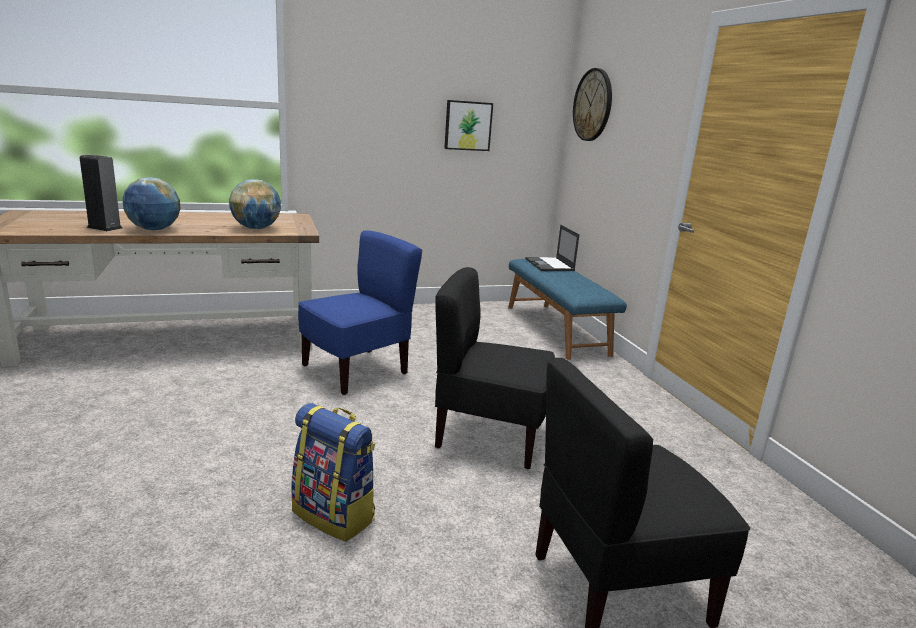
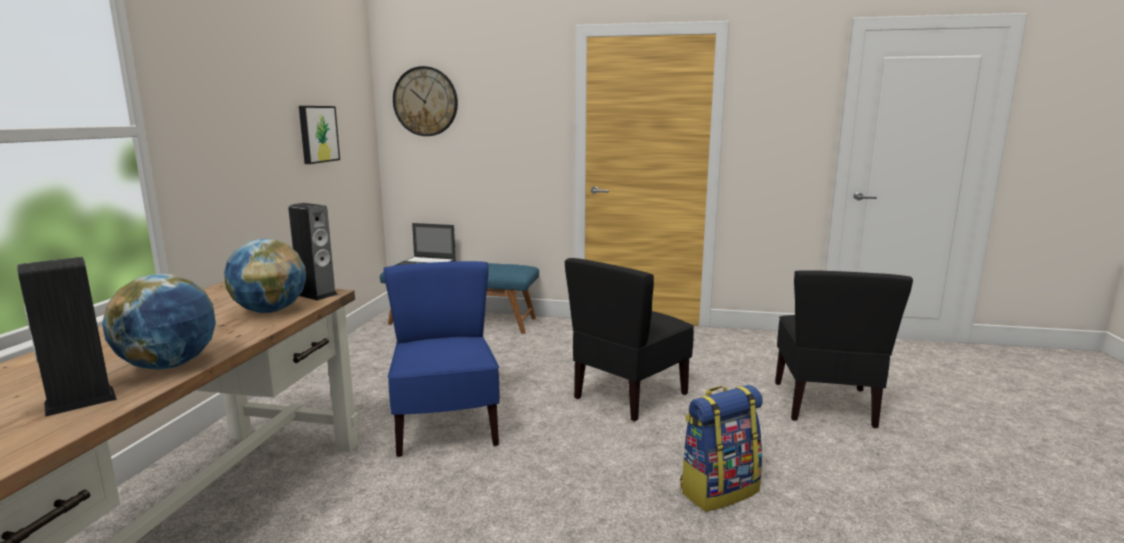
camera: 60 degrees left, 5 degrees down
none -> speaker [288,203,338,301]

